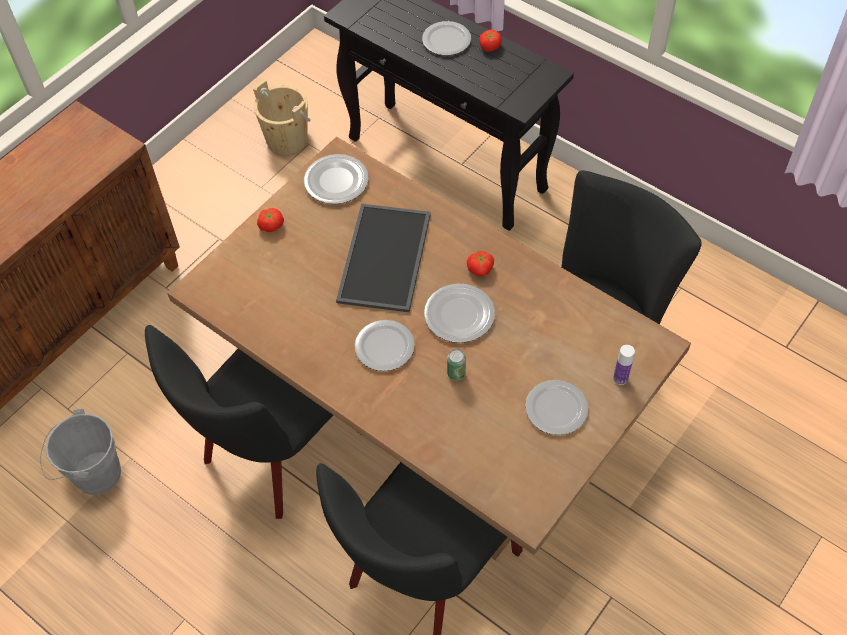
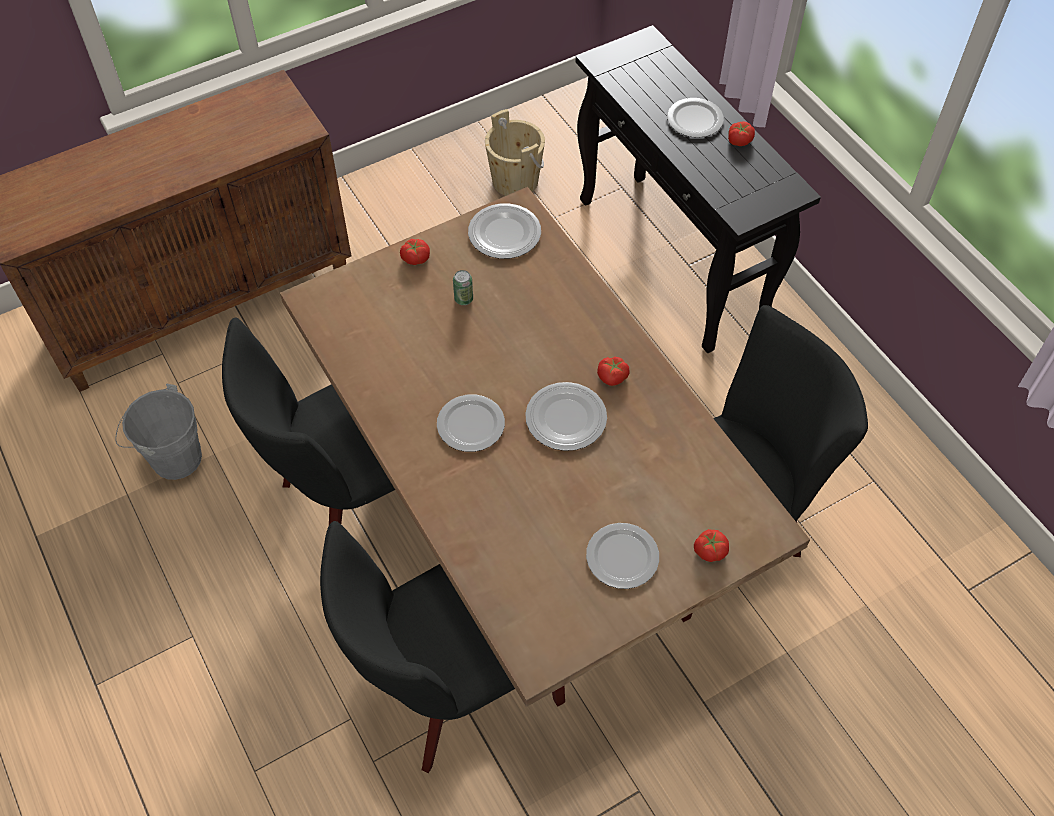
camera: 20 degrees right, 0 degrees up
tray [336,204,431,313] -> none
can [447,349,466,381] -> can moved to [453,270,473,305]
bottle [613,345,635,385] -> tomato [694,529,729,562]

